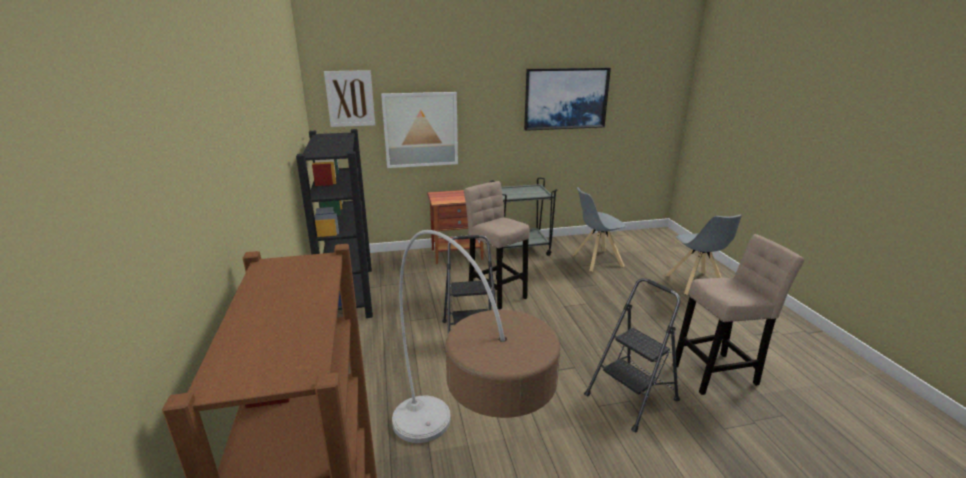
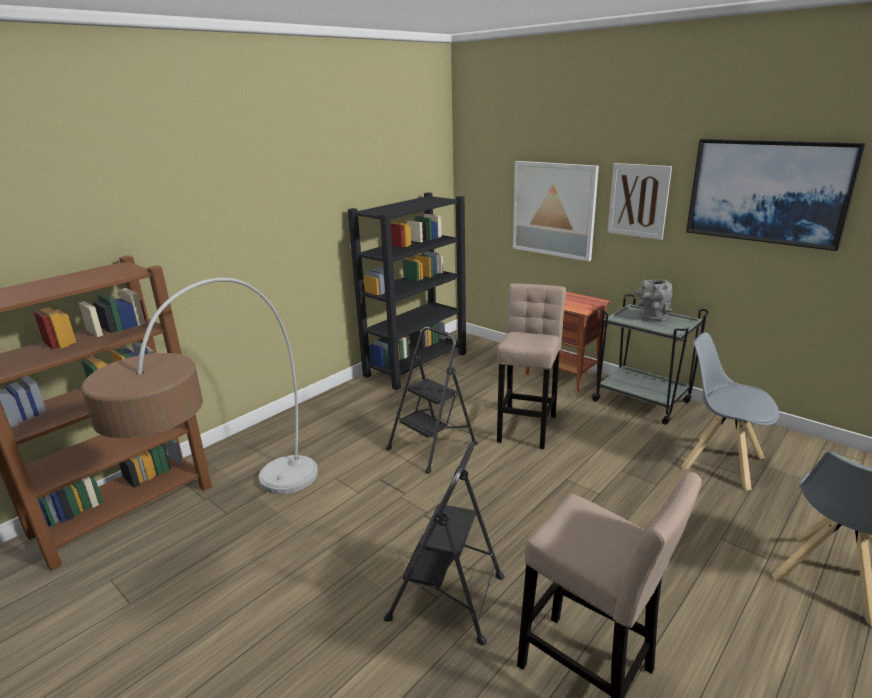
camera: 55 degrees right, 0 degrees up
picture [324,70,375,127] -> picture moved to [607,163,672,240]
none -> grey vase [634,280,673,320]

